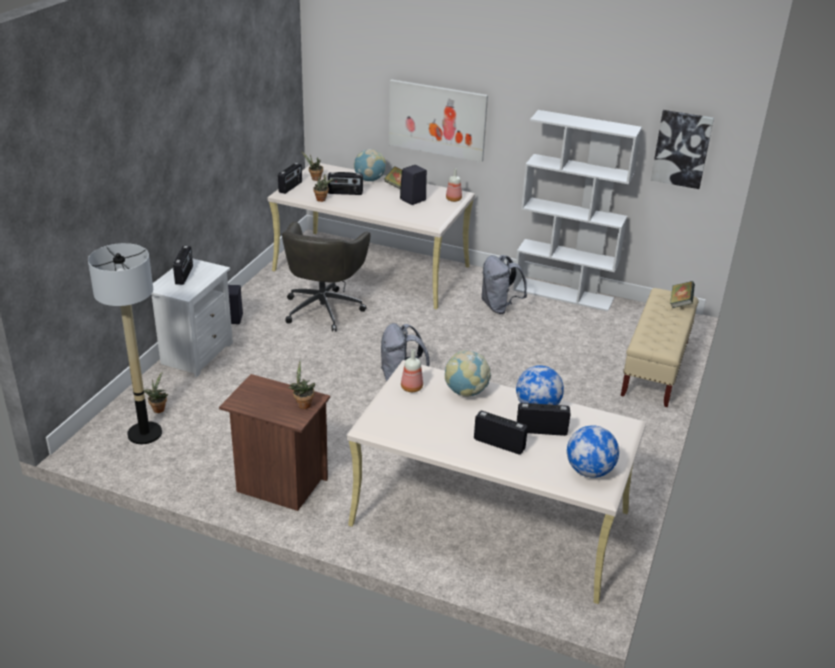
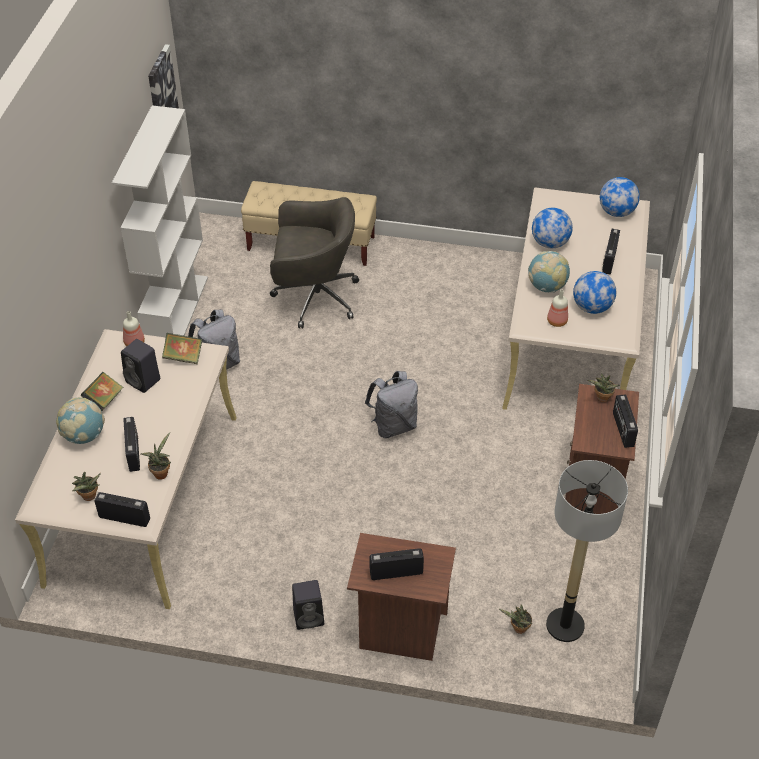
camera: 100 degrees left, 15 degrees up
white nightstand [151,258,233,378] -> brown nightstand [347,533,456,661]
grey office chair [282,221,370,332] -> grey office chair moved to [270,197,359,328]
picture [389,79,488,162] -> none
radio [517,403,570,436] -> radio moved to [613,395,638,448]
book [670,281,695,308] -> book moved to [162,333,202,364]
none -> globe [573,271,616,314]

